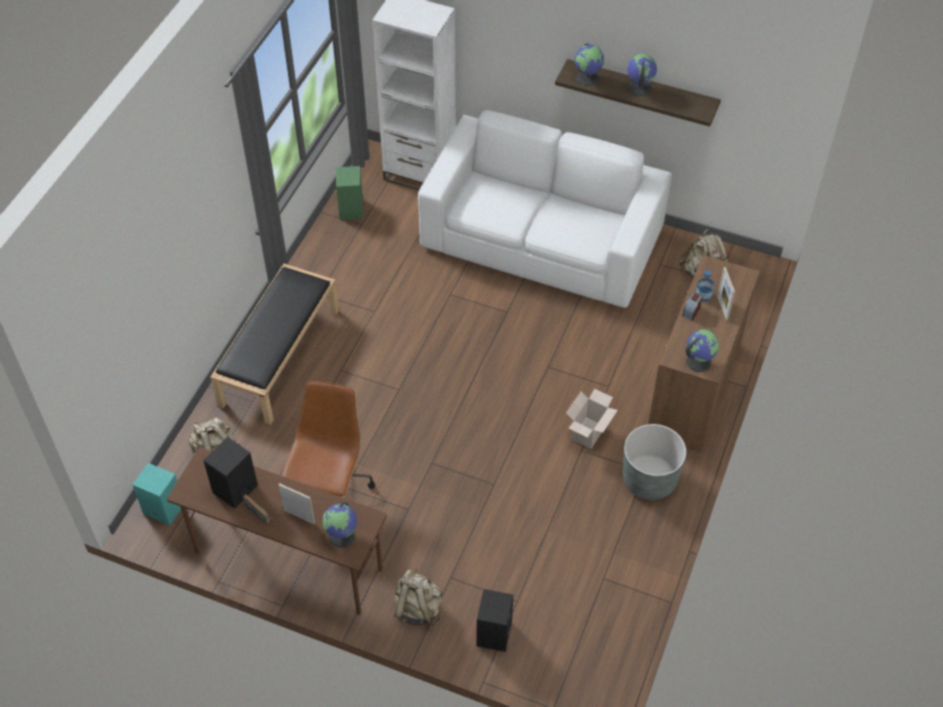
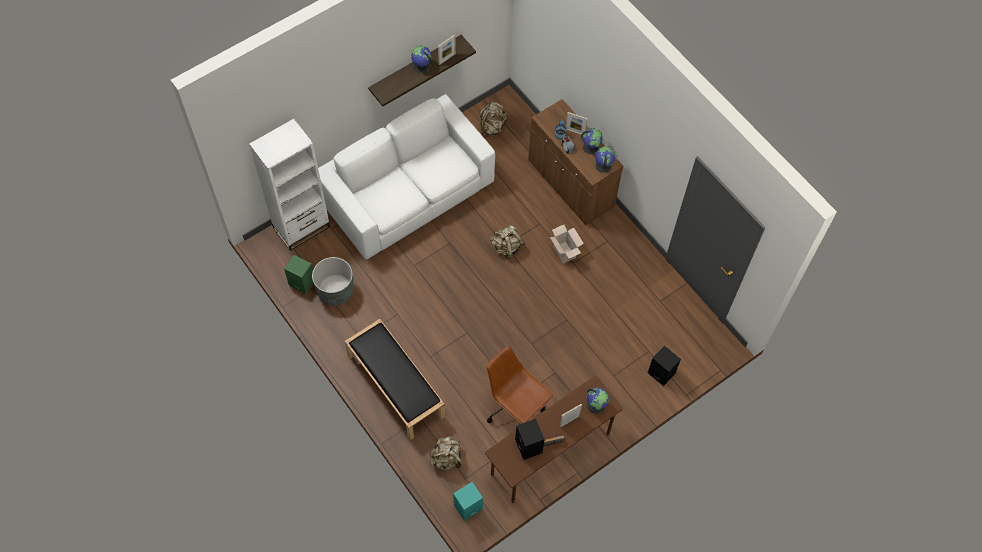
camera: 60 degrees left, 10 degrees up
beige backpack [394,568,442,626] -> beige backpack moved to [490,225,525,259]
globe [575,44,604,86] -> globe moved to [581,128,603,154]
grey planter [622,424,686,500] -> grey planter moved to [312,257,354,306]
none -> picture frame [438,35,456,65]

